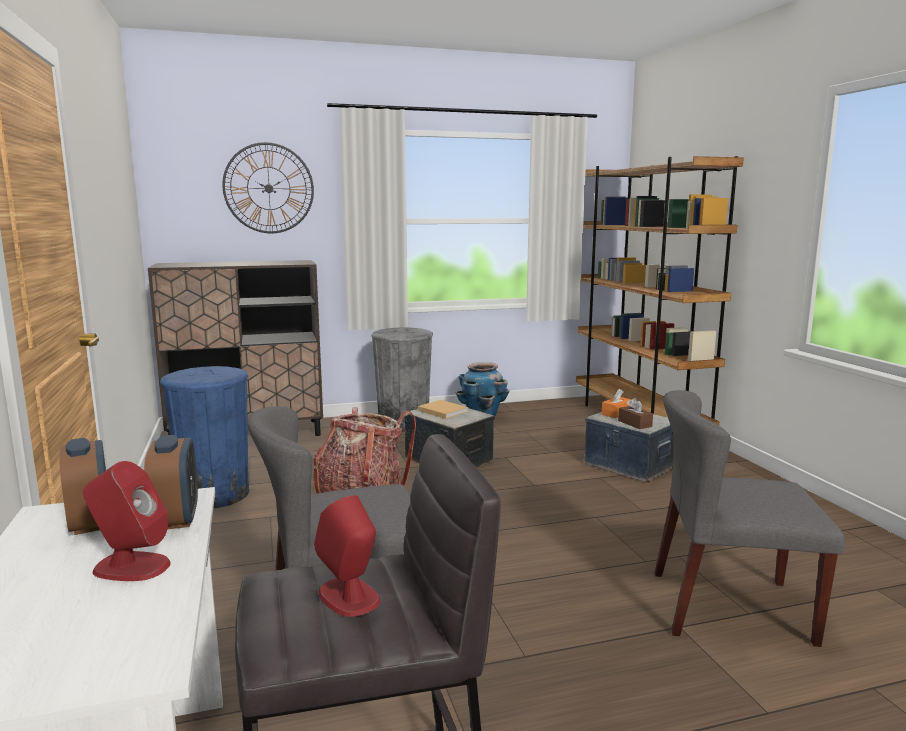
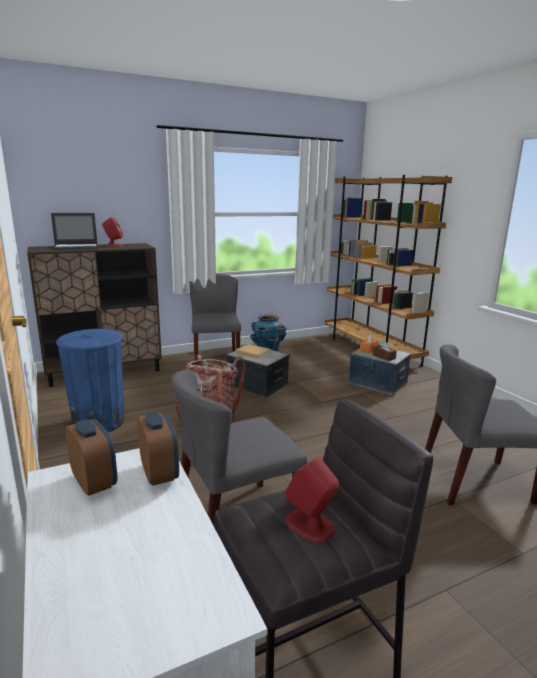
camera: 10 degrees left, 5 degrees up
red speaker [83,461,171,581] -> red speaker moved to [102,217,124,246]
wall clock [222,142,314,234] -> none
grey trash can [371,327,433,432] -> grey chair [189,274,241,361]
none -> laptop [51,213,98,250]

